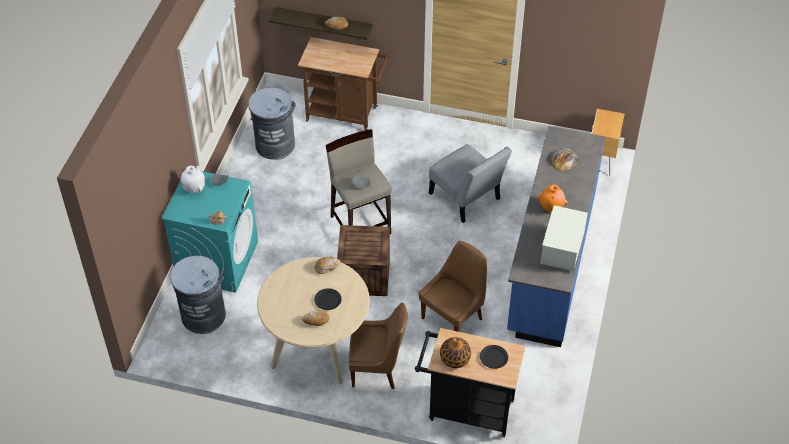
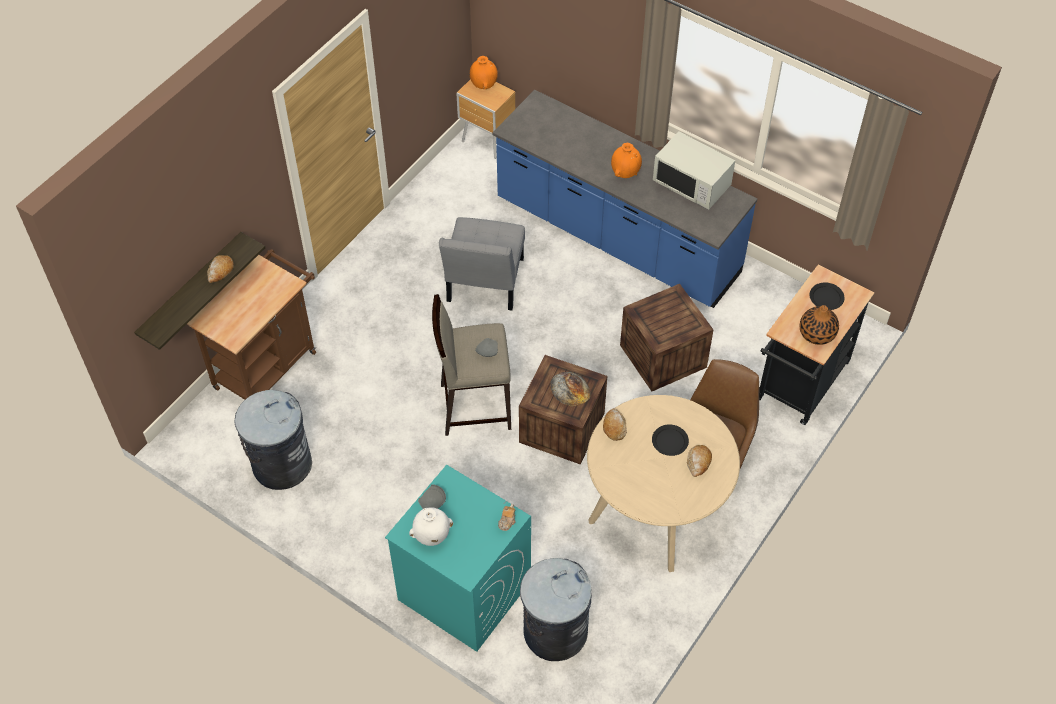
camera: 70 degrees left, 5 degrees up
brown chair [419,241,487,332] -> crate [620,284,713,392]
grey chair [429,144,512,223] -> grey chair turned 120 degrees clockwise [439,217,525,311]
bread [550,148,579,172] -> bread moved to [550,372,591,406]
none -> orange vase [469,56,498,89]

